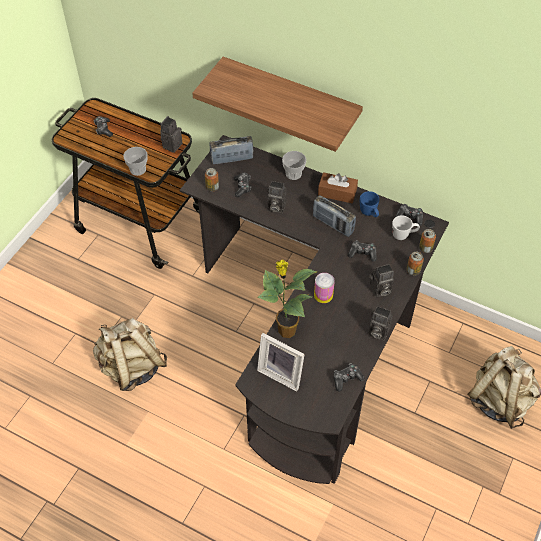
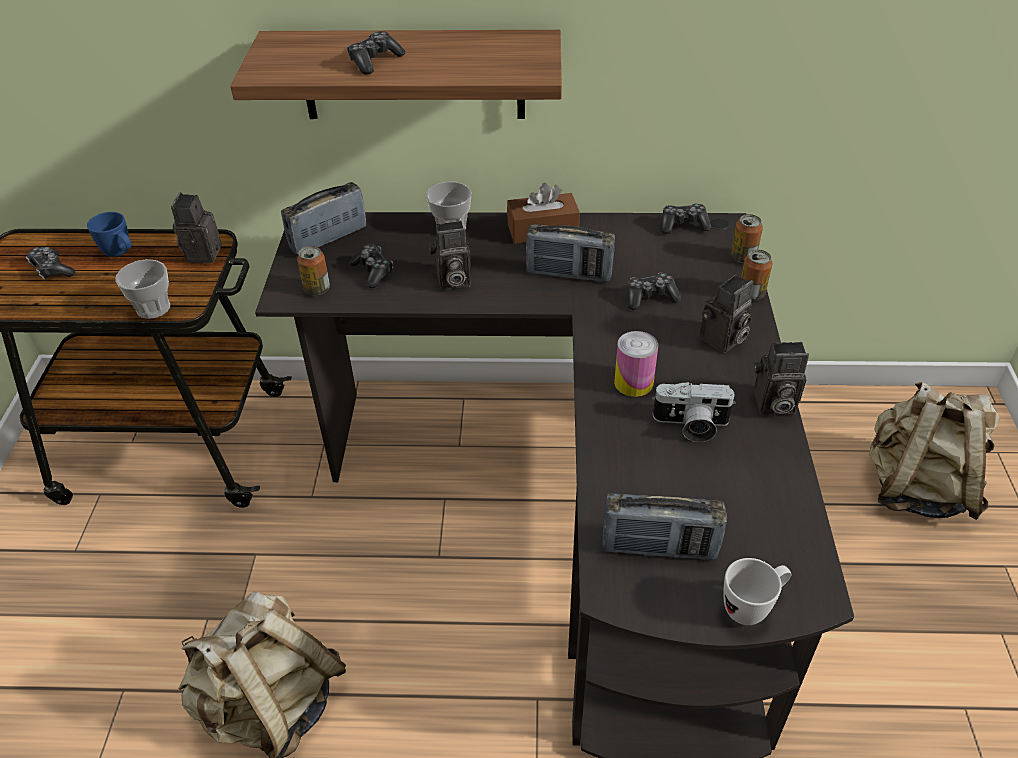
camera: 25 degrees left, 10 degrees down
potted plant [257,260,318,338] -> none
picture frame [257,333,305,391] -> radio [602,494,727,560]
game controller [334,363,364,392] -> game controller moved to [347,31,405,75]
blue mug [360,191,380,217] -> blue mug moved to [87,212,132,257]
white mug [392,215,420,240] -> white mug moved to [723,558,792,625]
none -> camera [652,382,736,442]

